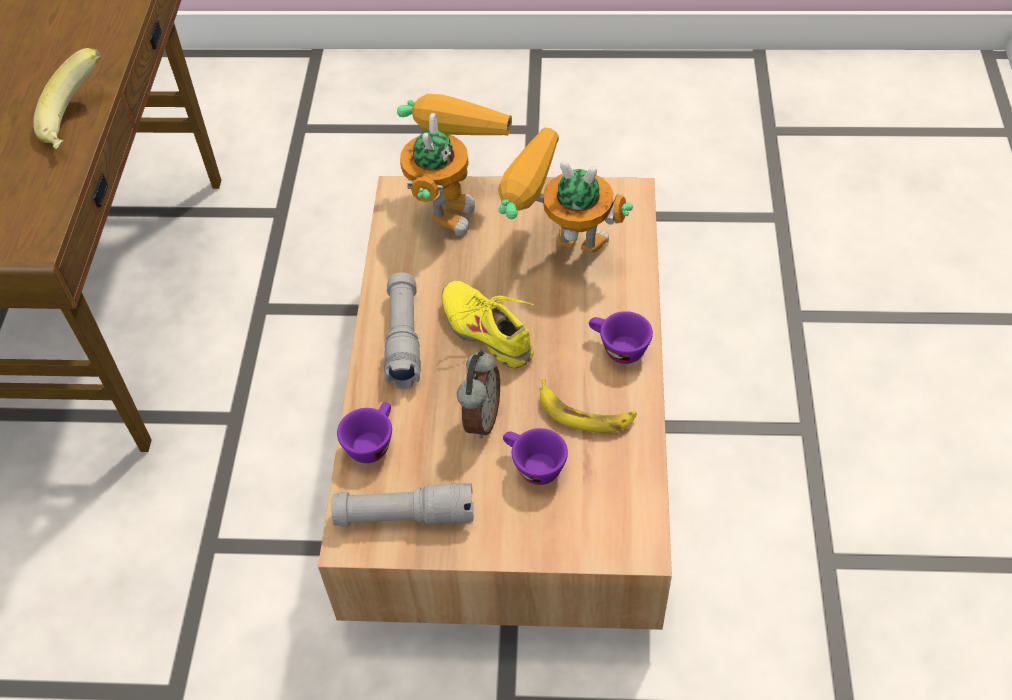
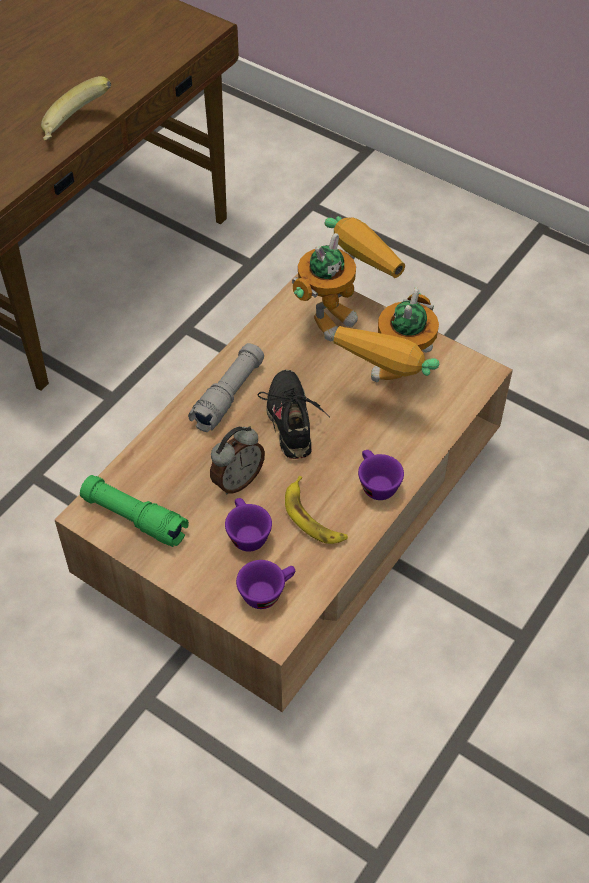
camera: 30 degrees right, 0 degrees up
grey flashlight [331,483,474,527] -> green flashlight [80,475,189,547]
purple cup [337,402,392,463] -> purple cup moved to [236,560,295,609]
yellow shoe [442,280,534,368] -> black shoe [257,370,330,459]
toy robot [498,128,633,253] -> toy robot turned 120 degrees counterclockwise [333,287,439,382]

